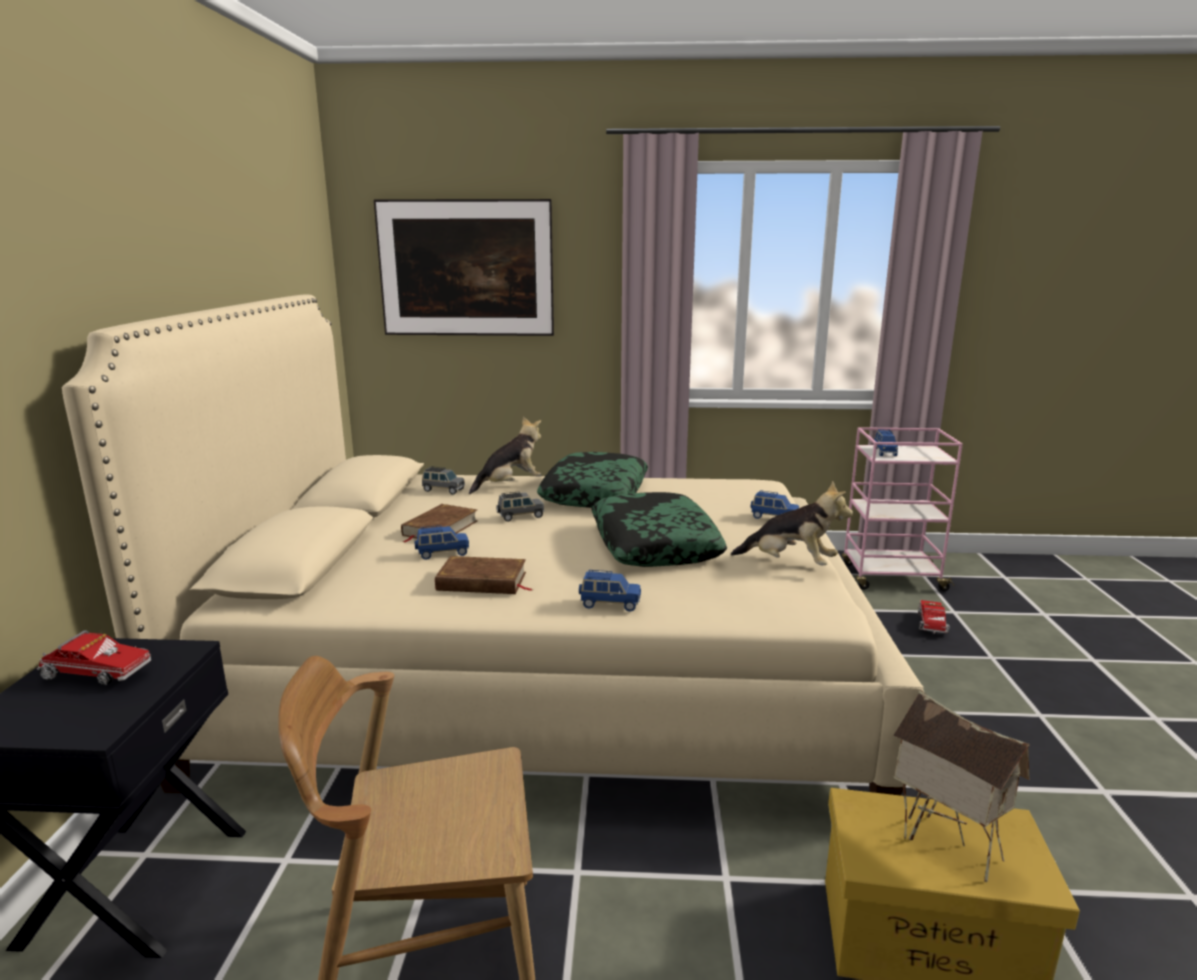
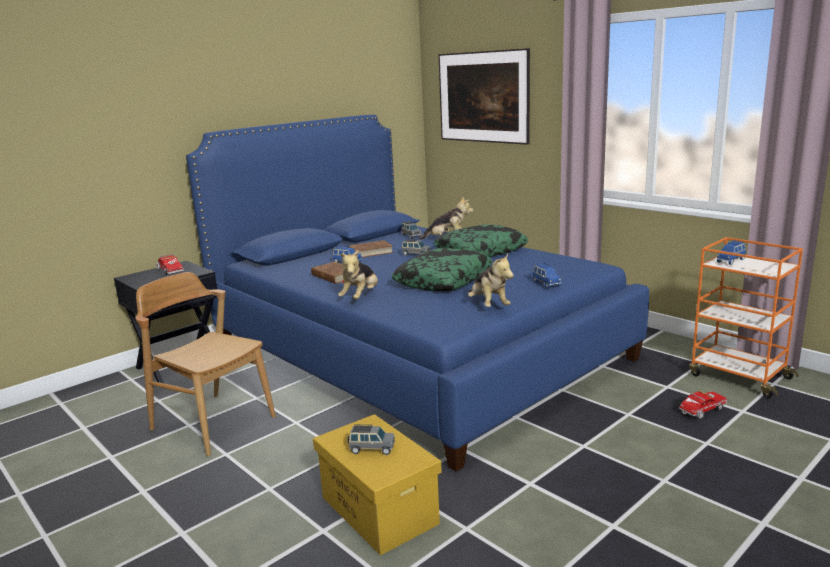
camera: 45 degrees right, 0 degrees up
beige bed [62,294,924,796] -> blue bed [186,115,649,472]
blue toy car [579,570,641,611] -> plush toy [338,250,378,299]
pink cart [841,427,963,591] -> orange cart [689,237,803,398]
toy house [893,690,1030,883] -> grey toy car [348,424,395,455]

